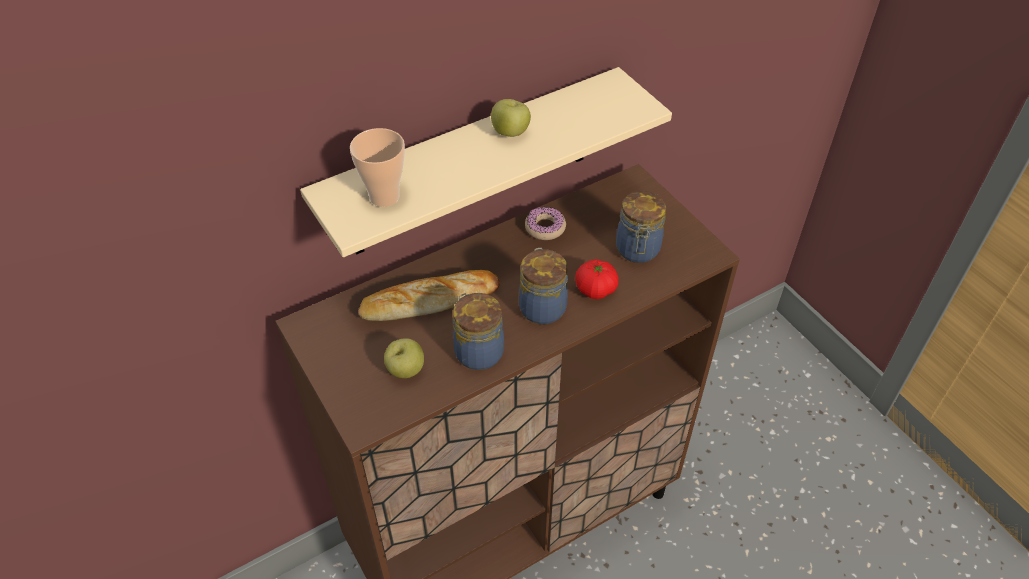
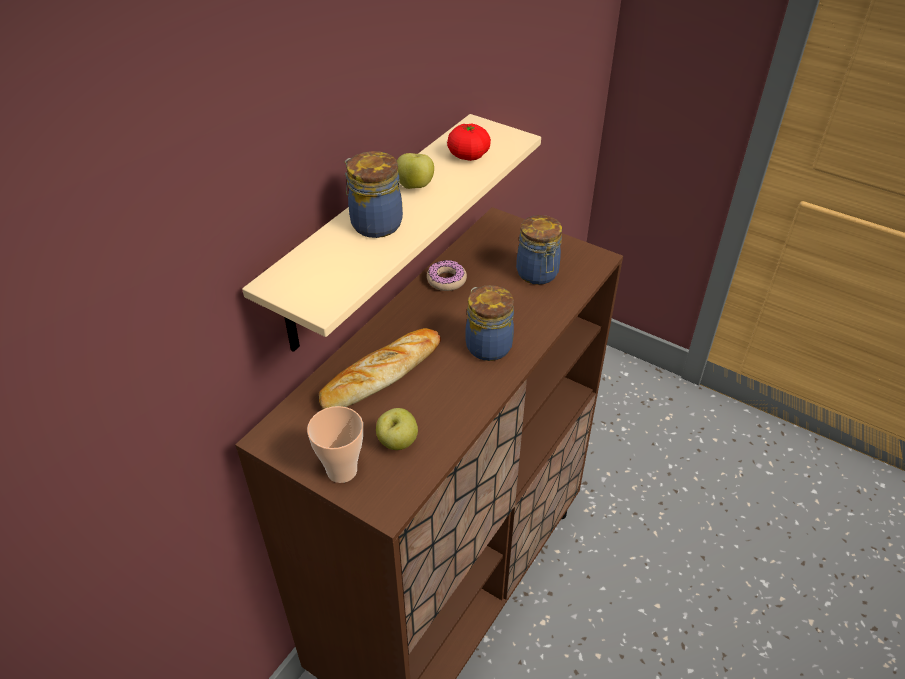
camera: 25 degrees left, 5 degrees down
cup [350,128,405,207] -> cup moved to [307,406,363,483]
jar [453,293,504,370] -> jar moved to [345,151,403,238]
tomato [575,259,619,299] -> tomato moved to [447,124,491,161]

